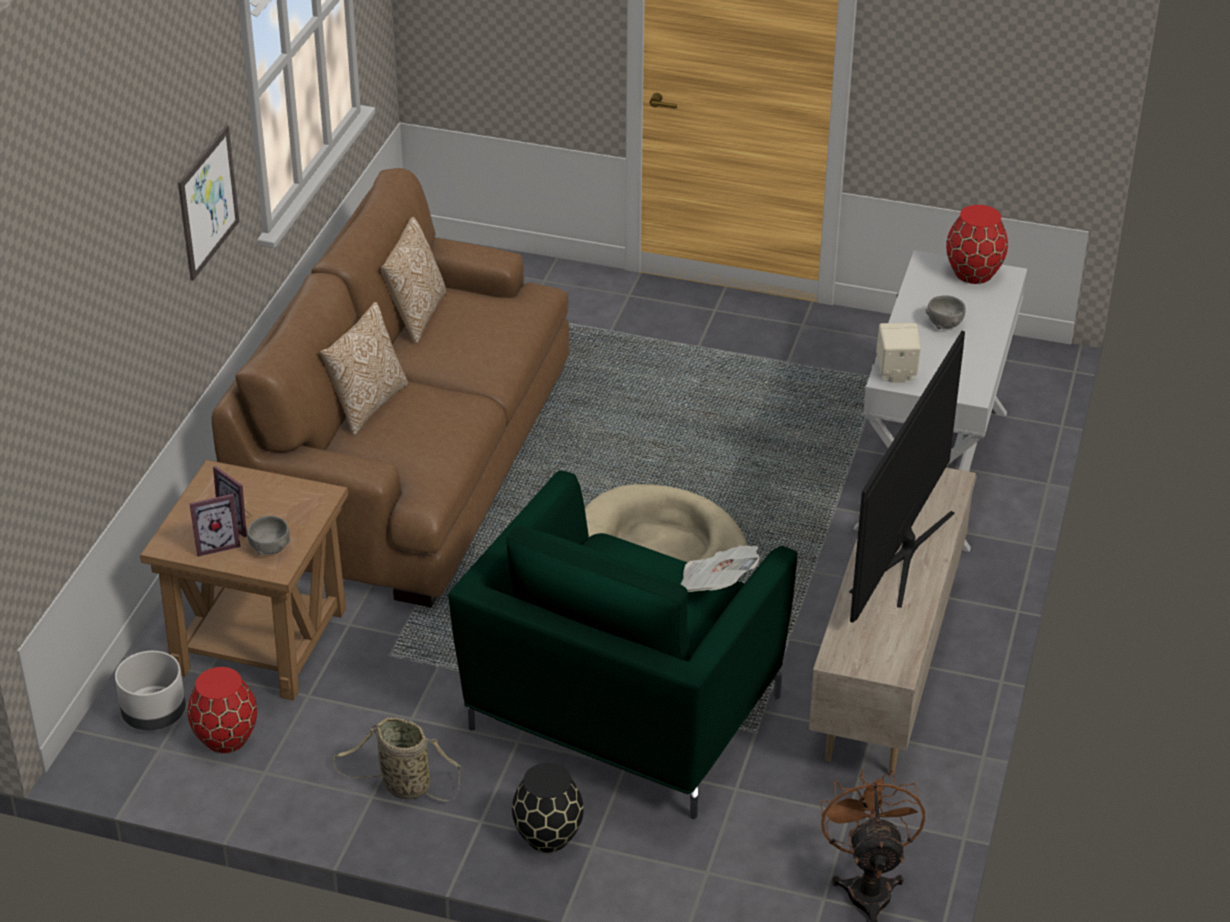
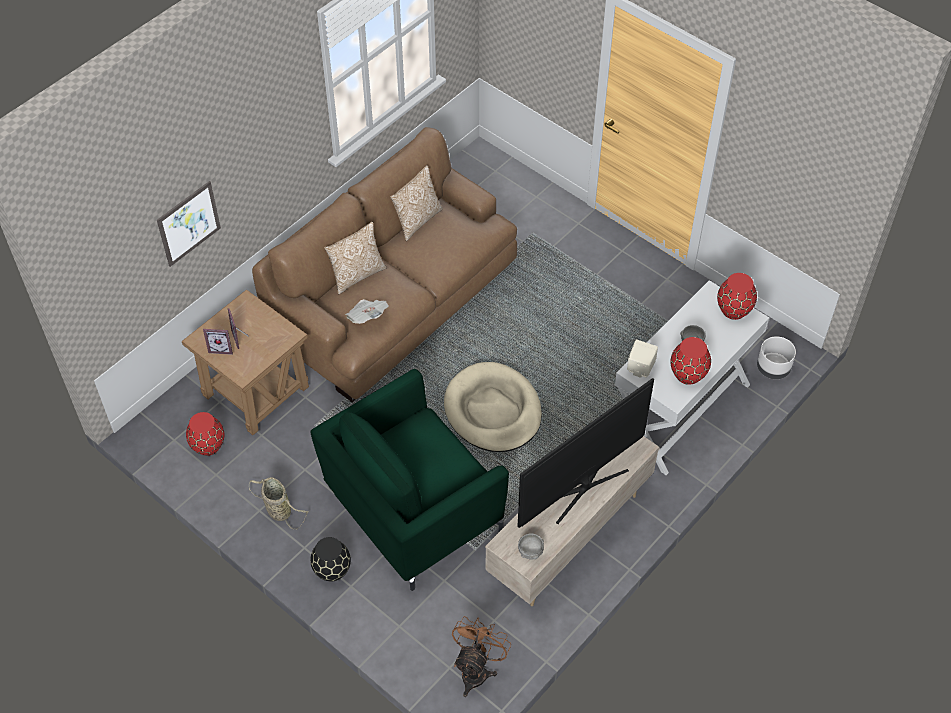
camera: 25 degrees right, 15 degrees up
grey planter [115,651,186,730] -> grey planter moved to [757,336,796,379]
picture [178,125,239,281] -> picture moved to [157,181,221,267]
grey bowl [247,516,290,555] -> grey bowl moved to [518,533,544,560]
newspaper [681,546,760,592] -> newspaper moved to [345,299,389,324]
none -> red vase [670,337,711,385]

